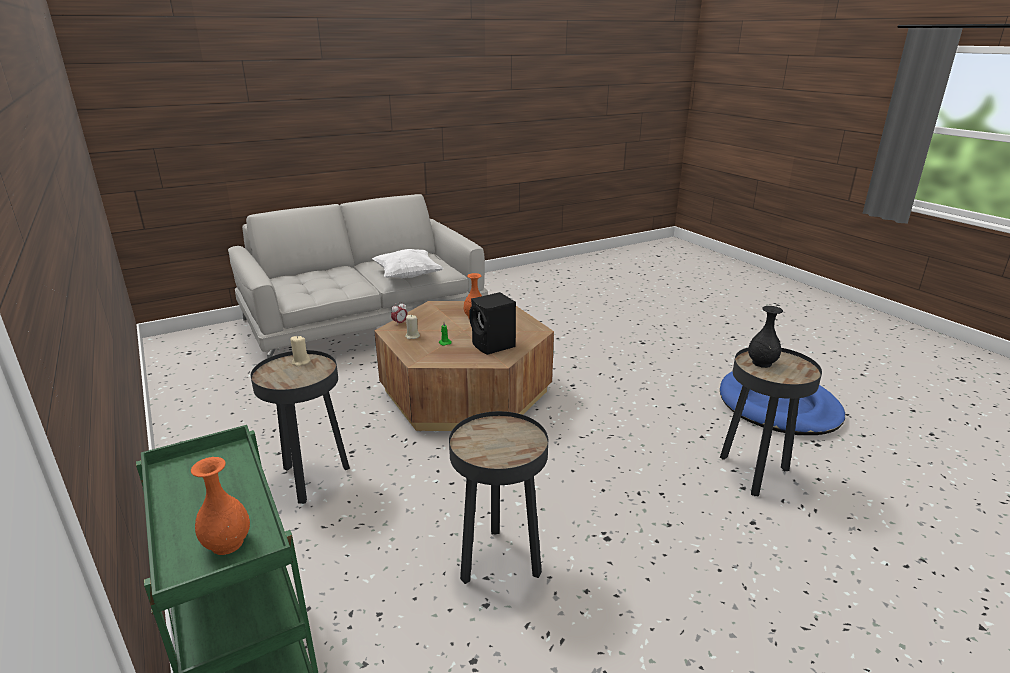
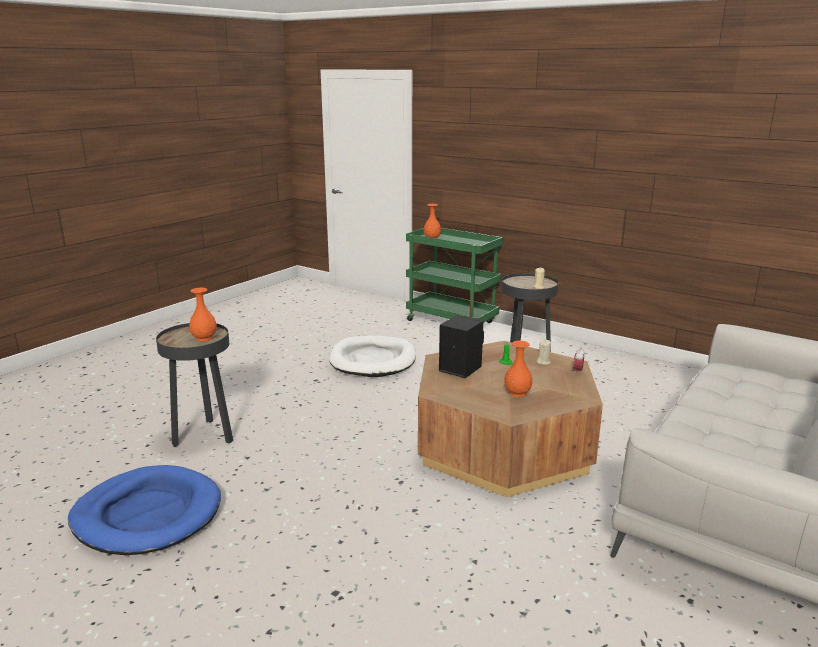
camera: 155 degrees right, 5 degrees down
white pillow [372,249,443,278] -> none
black side table [449,411,548,584] -> white dog bed [329,336,416,377]
black vase [748,306,783,368] -> orange vase [189,288,217,342]

